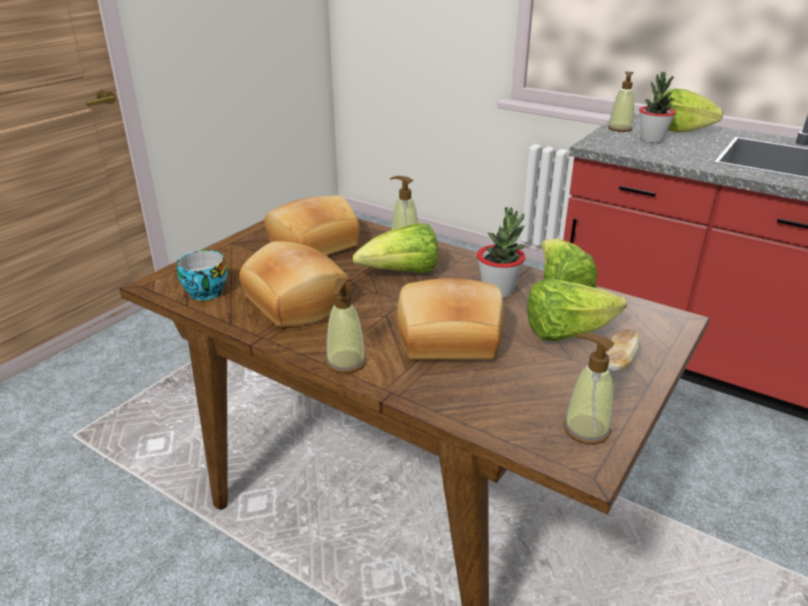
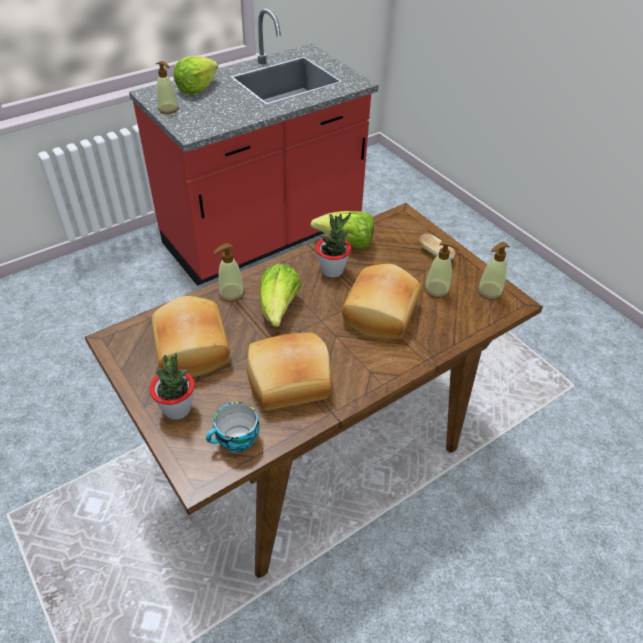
camera: 70 degrees left, 15 degrees up
soap dispenser [326,278,366,373] -> soap dispenser moved to [424,240,460,298]
lettuce [527,278,627,341] -> none
potted plant [639,72,676,143] -> potted plant moved to [149,353,194,420]

